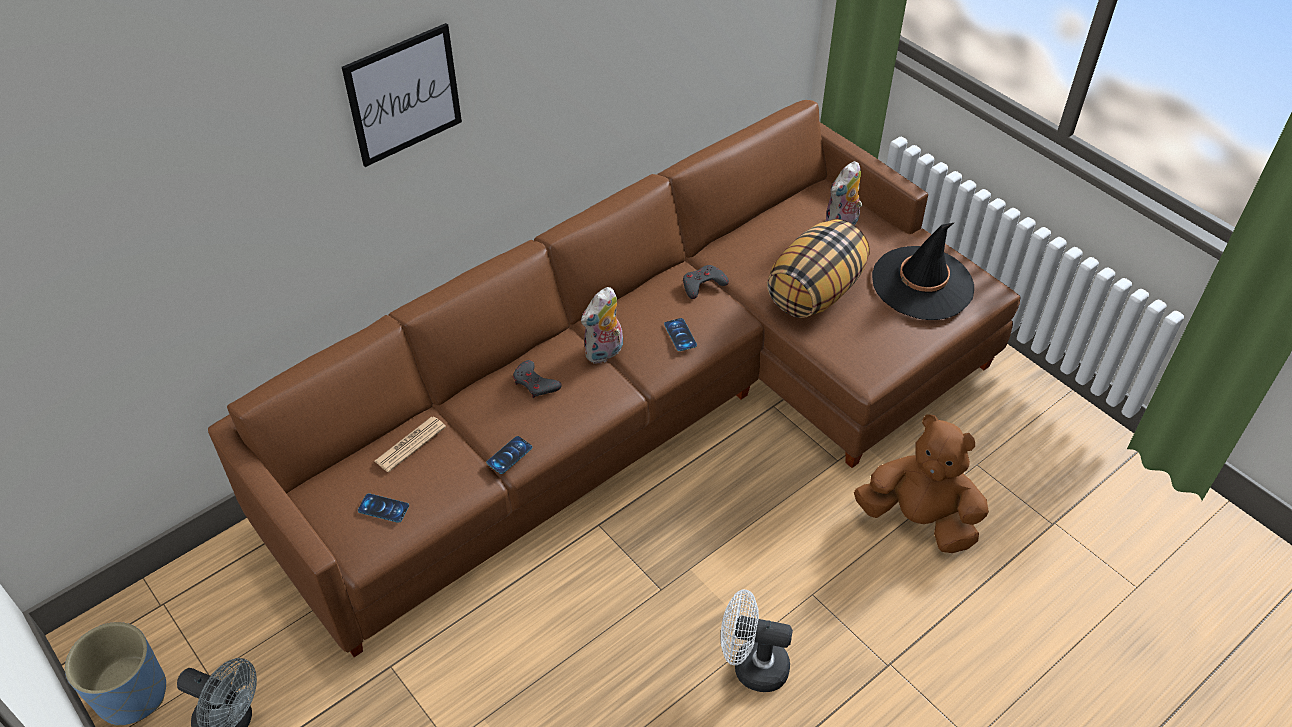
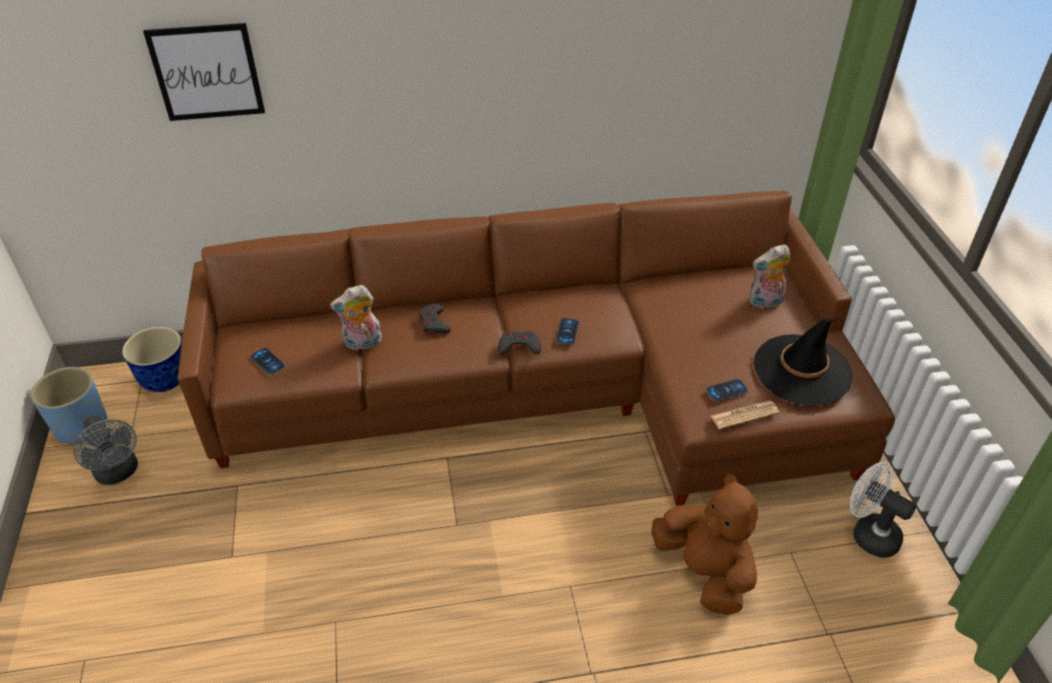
camera: 30 degrees right, 5 degrees down
picture [342,23,462,167] -> picture moved to [143,23,265,121]
newspaper [374,417,446,472] -> newspaper moved to [711,401,780,429]
phone [487,436,532,474] -> phone moved to [706,379,748,401]
plush toy [581,287,623,364] -> plush toy moved to [330,285,382,351]
grey game controller [683,265,729,299] -> grey game controller moved to [498,331,541,354]
white fan [721,590,793,692] -> white fan moved to [850,462,916,558]
pillow [767,219,870,318] -> none
none -> planter [122,327,182,392]

